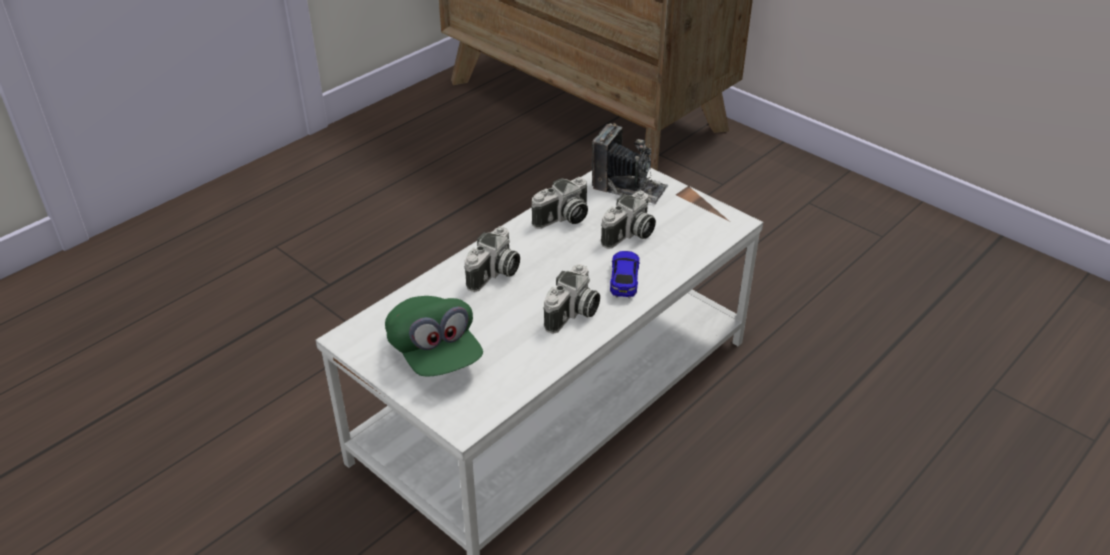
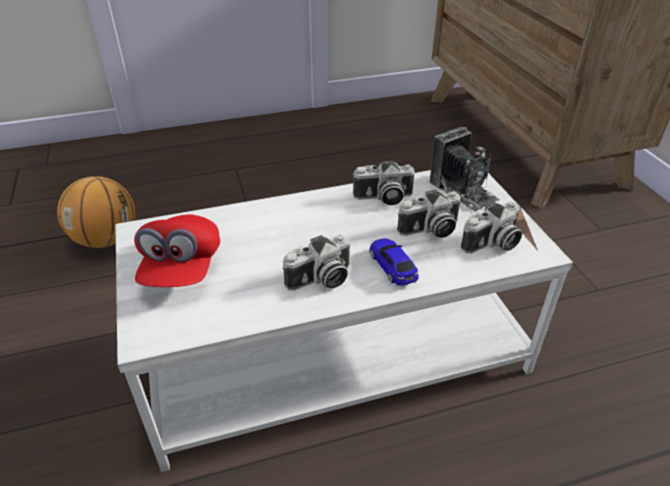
camera: 30 degrees right, 0 degrees up
green cap [385,296,483,377] -> red cap [134,214,220,287]
camera [465,226,520,292] -> camera moved to [461,202,522,254]
toy car [610,251,640,298] -> toy car turned 60 degrees counterclockwise [369,238,419,287]
none -> basketball [57,176,135,248]

